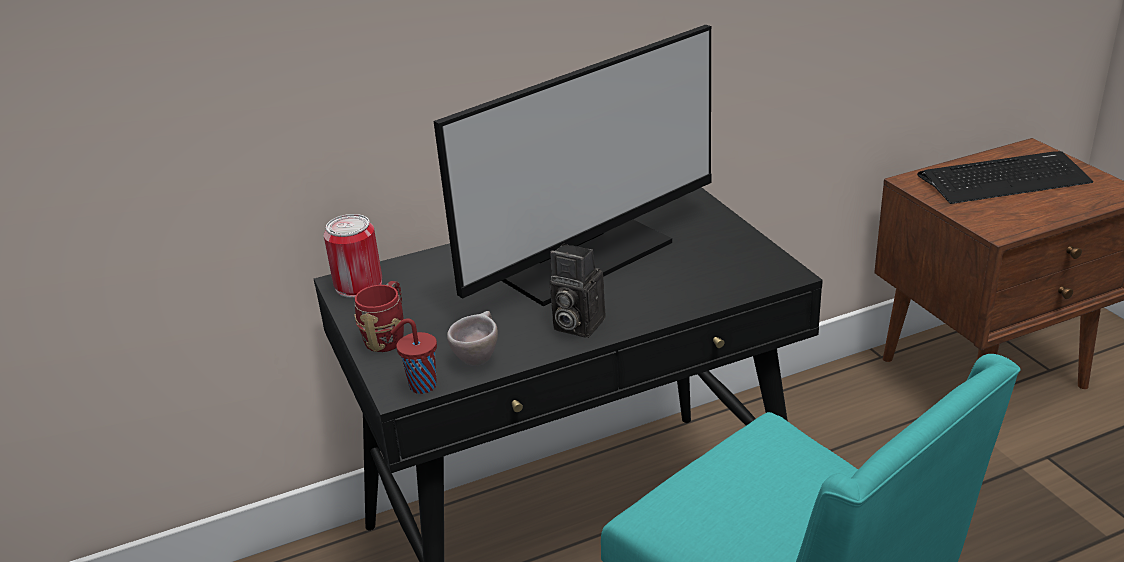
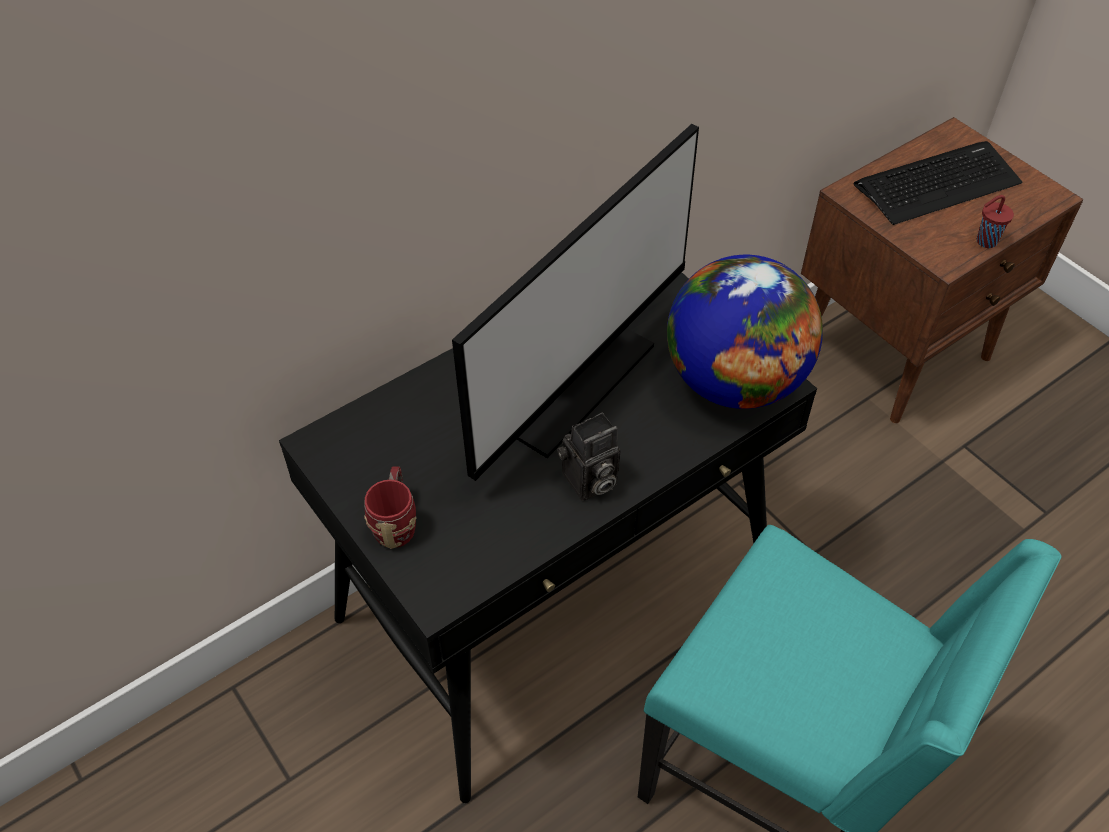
camera: 15 degrees left, 20 degrees up
can [324,214,382,298] -> none
red cup [391,318,437,394] -> red cup moved to [976,195,1014,248]
beige cup [447,311,498,366] -> none
camera [549,244,605,338] -> camera turned 45 degrees counterclockwise [557,413,620,501]
none -> globe [667,255,823,409]

